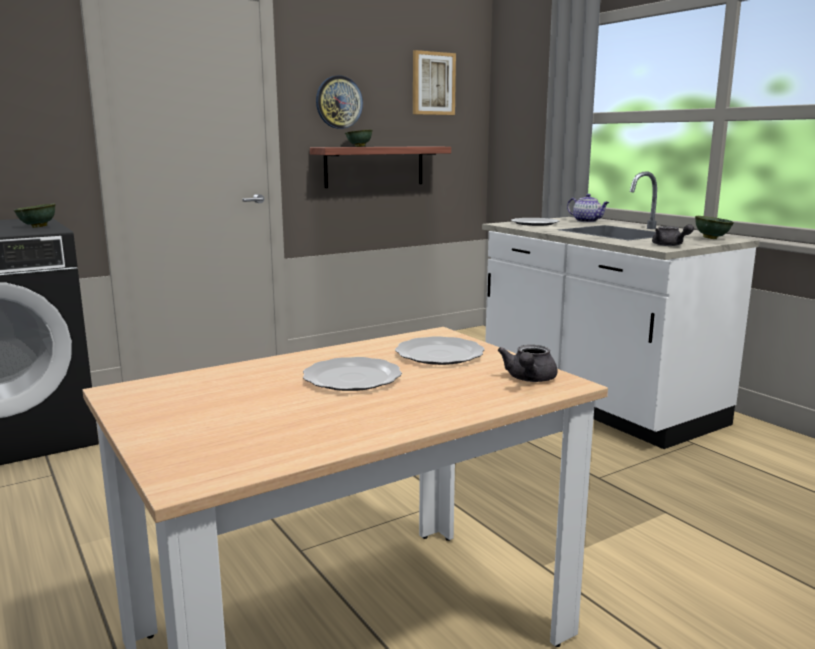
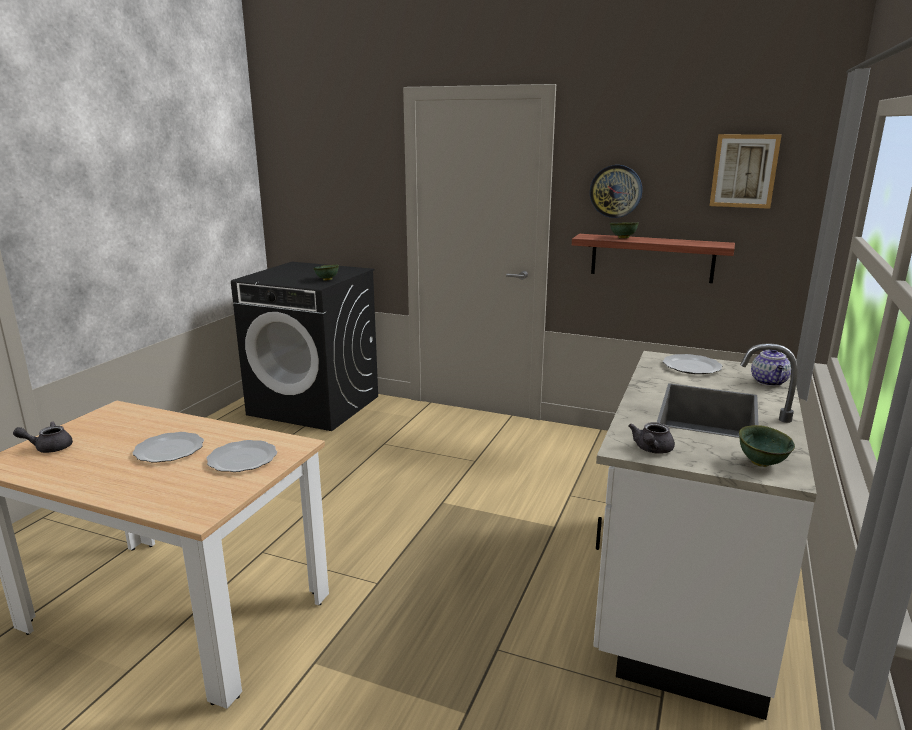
camera: 55 degrees right, 5 degrees up
grey teapot [498,345,558,382] -> grey teapot moved to [13,421,73,453]

